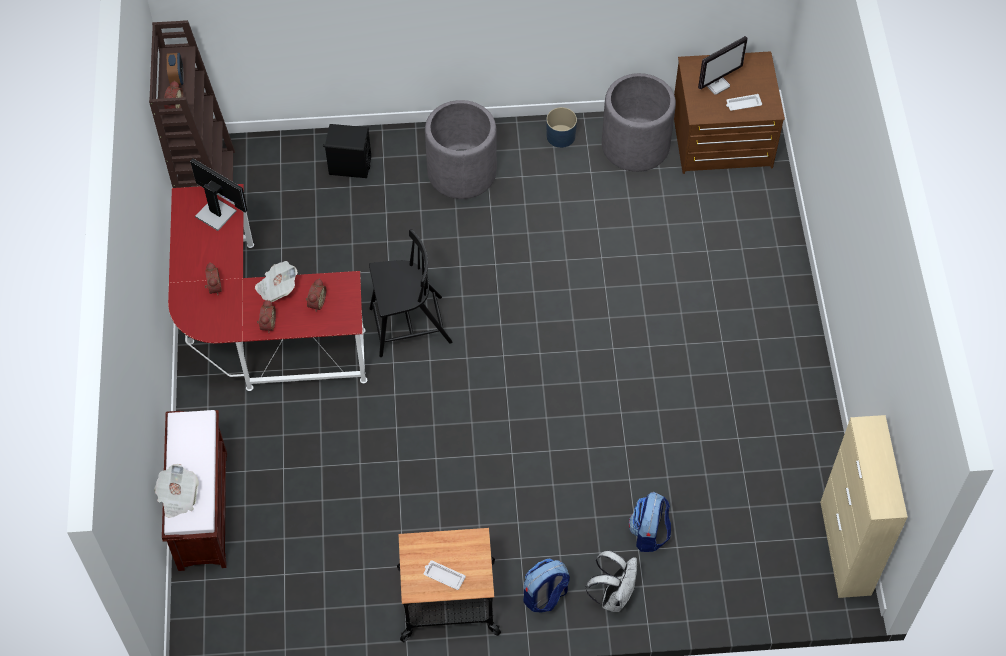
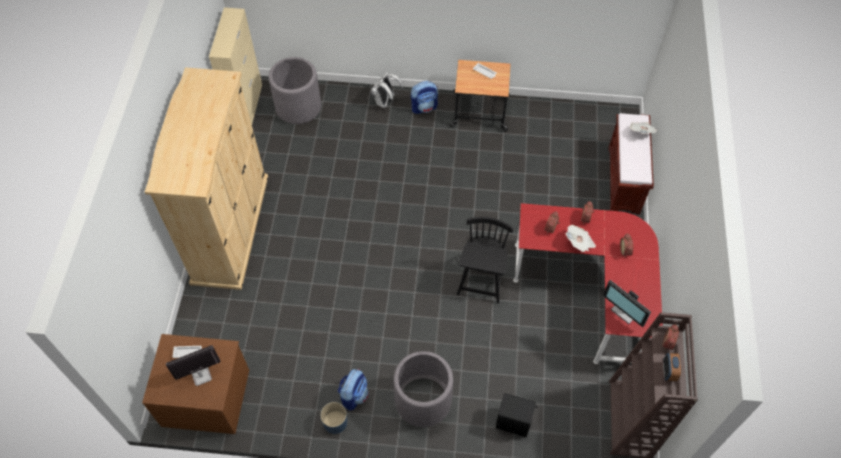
camera: 170 degrees left, 0 degrees up
black chair [369,229,452,357] -> black chair turned 105 degrees clockwise [457,217,513,304]
grey planter [602,73,676,172] -> grey planter moved to [269,57,321,124]
backpack [629,492,671,552] -> backpack moved to [338,369,369,411]
none -> beige wardrobe [145,67,268,290]

